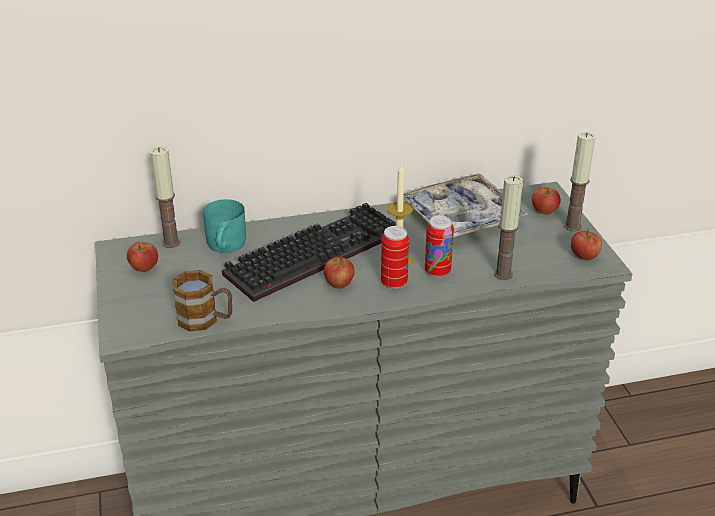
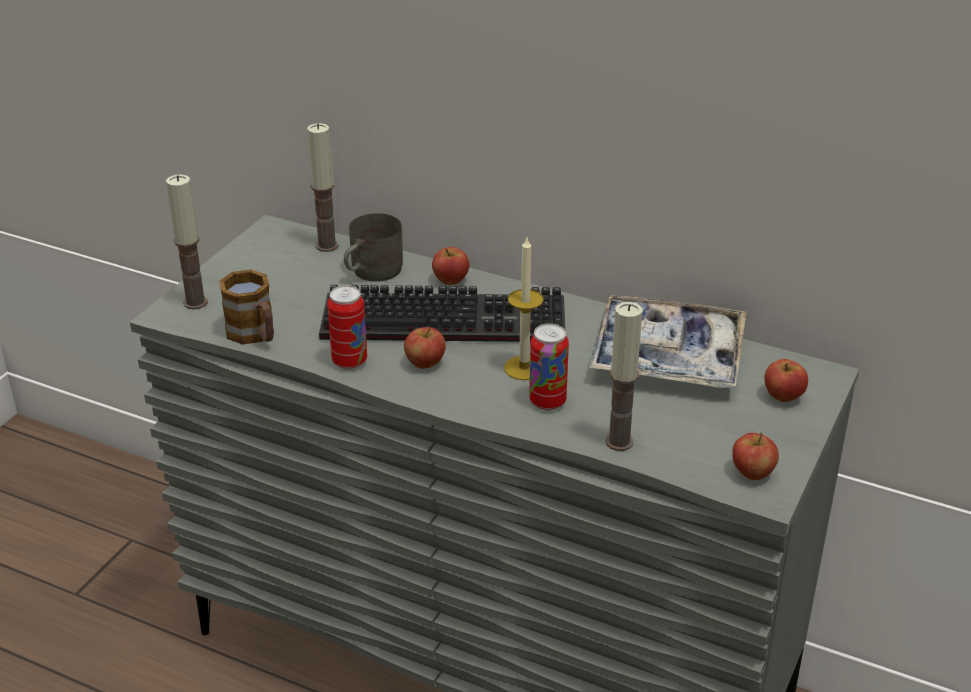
camera: 40 degrees right, 0 degrees up
apple [127,242,158,272] -> apple moved to [432,247,469,285]
turquoise mug [203,199,246,253] -> grey mug [344,213,403,282]
can [381,226,409,289] -> can moved to [327,285,367,370]
candle [564,132,596,231] -> candle moved to [166,174,208,309]

